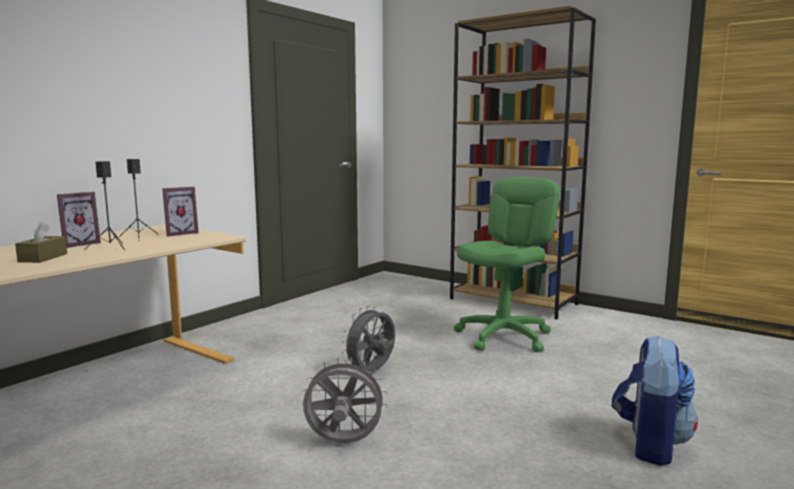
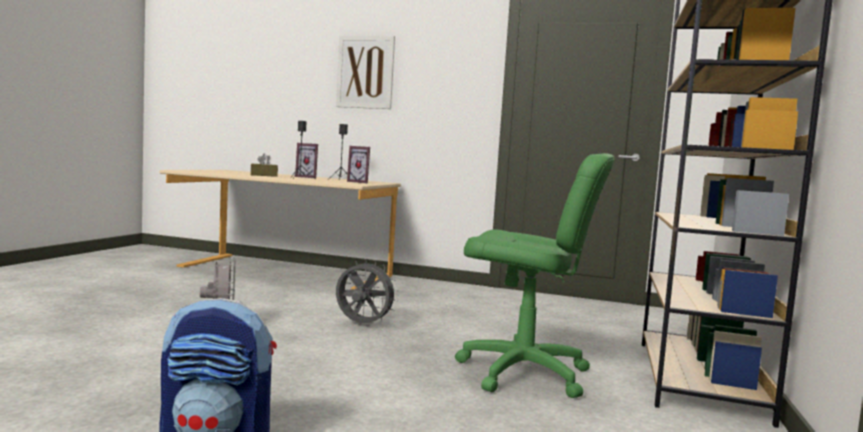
camera: 70 degrees right, 5 degrees down
none -> picture [336,36,395,109]

